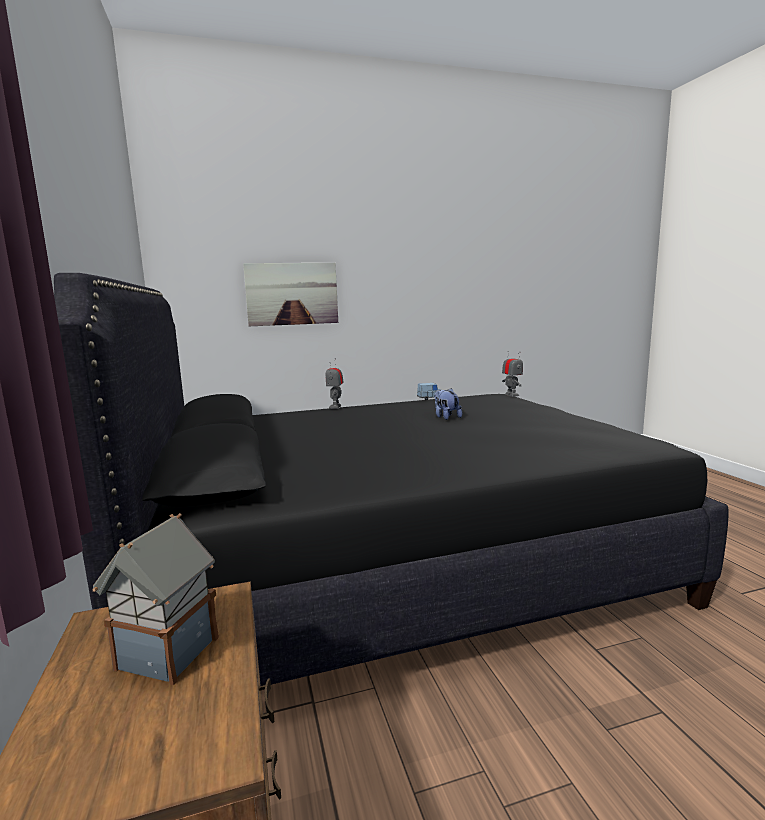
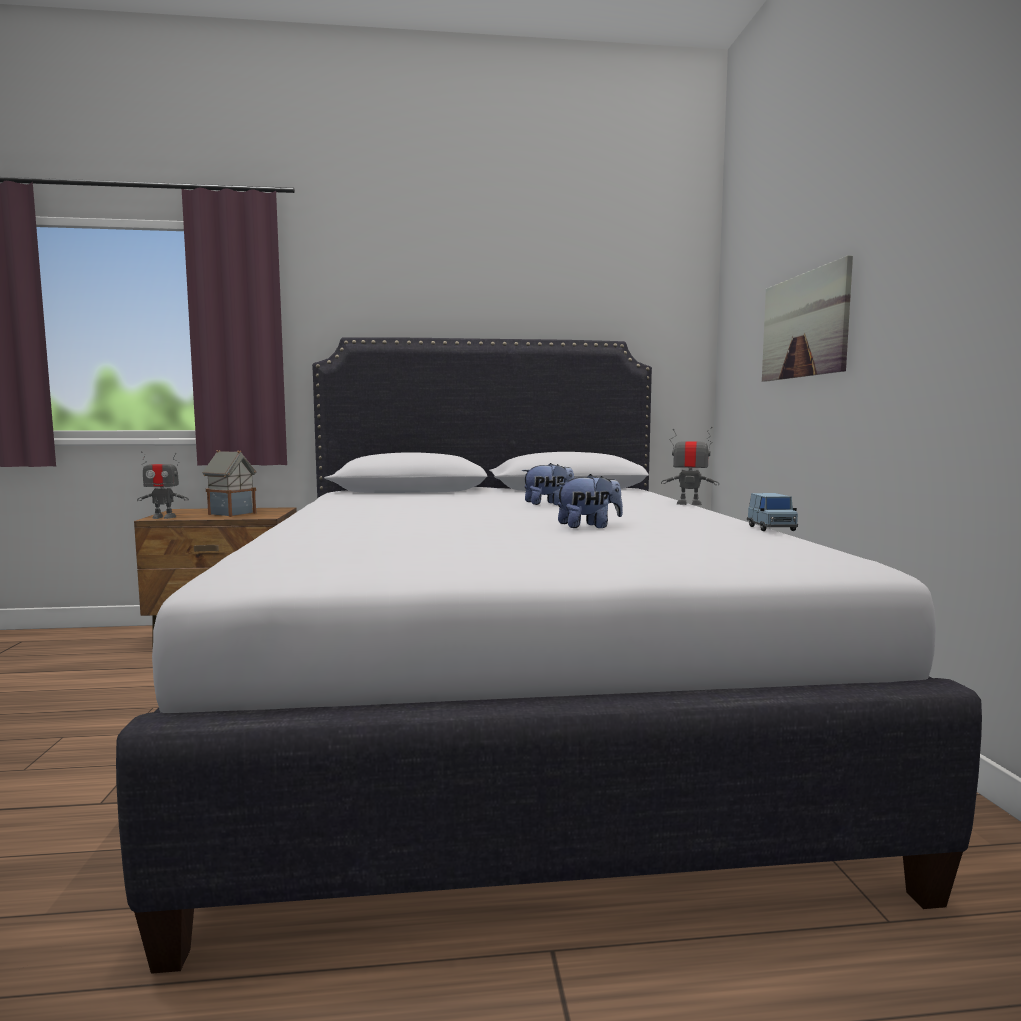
camera: 100 degrees right, 5 degrees down
black bed [54,273,728,686] -> white bed [116,337,982,974]
toy robot [502,352,523,397] -> toy robot moved to [137,451,189,519]
none -> plush toy [522,463,574,505]

